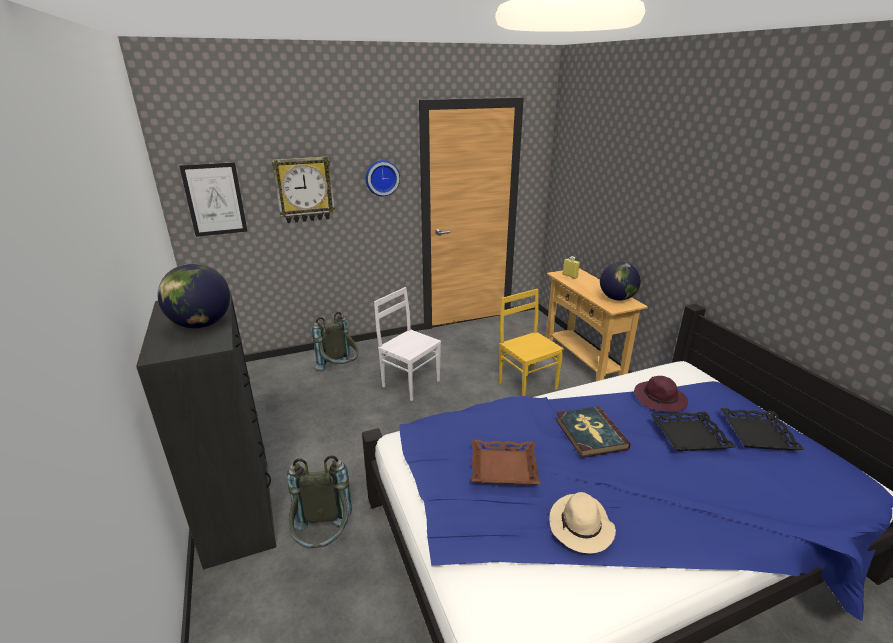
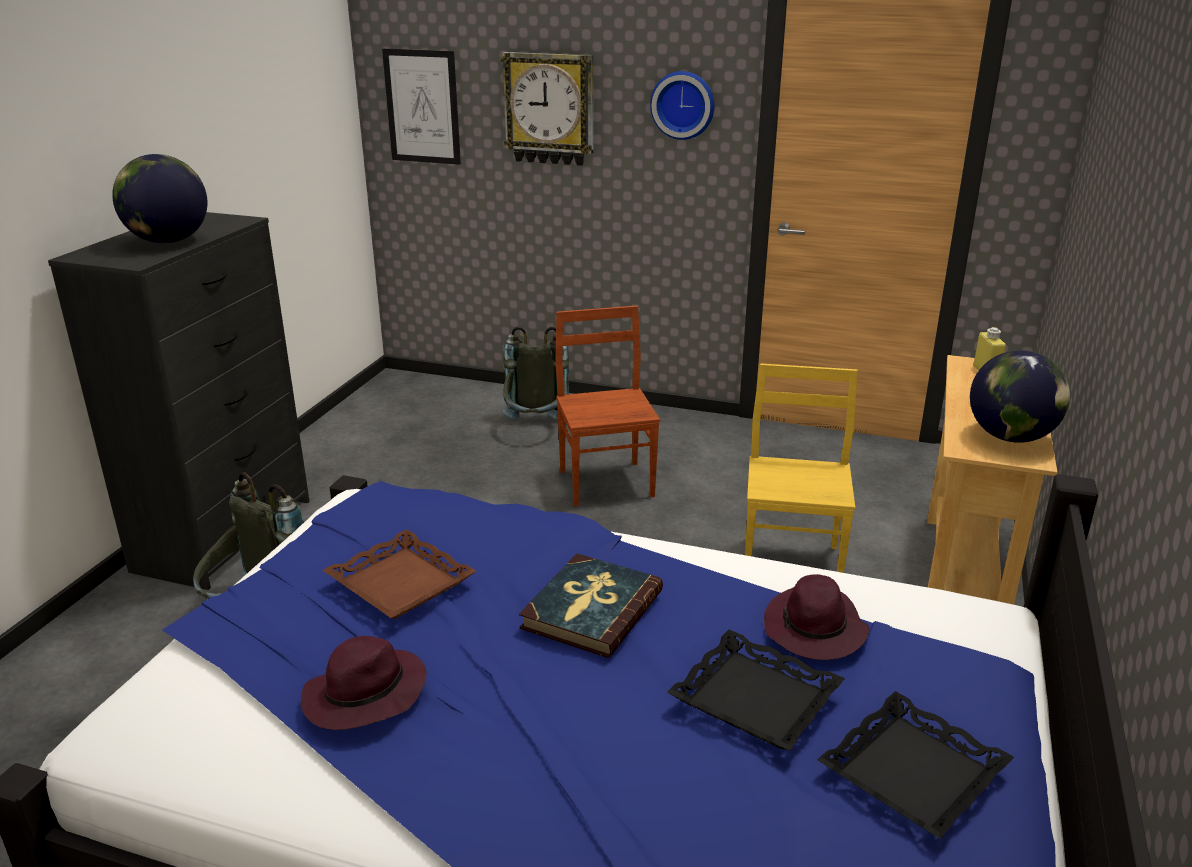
camera: 40 degrees right, 0 degrees up
white chair [374,287,441,401] -> brown chair [555,306,660,506]
beige hat [549,492,616,554] -> purple hat [301,636,426,730]

